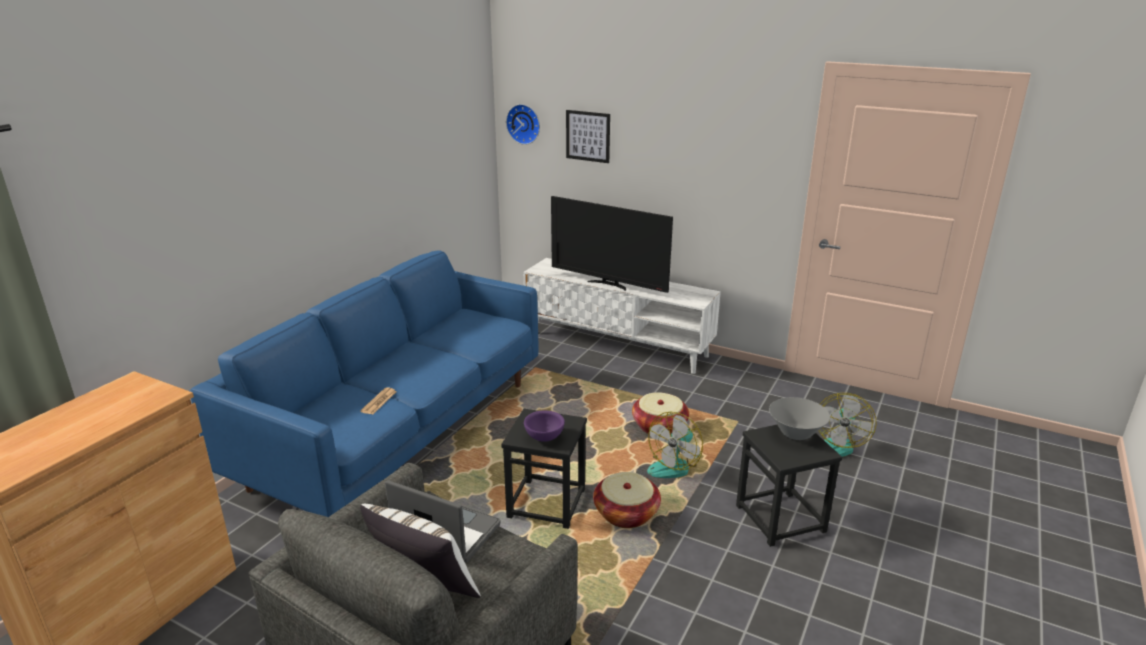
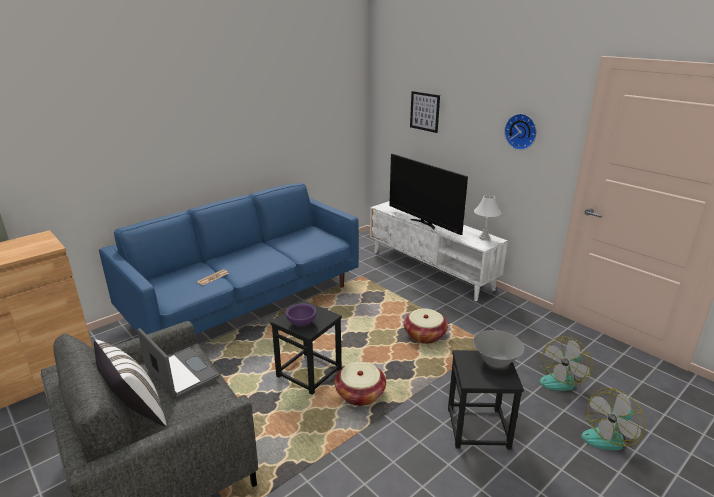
camera: 20 degrees right, 0 degrees up
wall clock [506,104,540,145] -> wall clock moved to [504,114,537,150]
fan [647,412,703,478] -> fan moved to [581,388,645,450]
none -> white table lamp [474,195,501,240]

